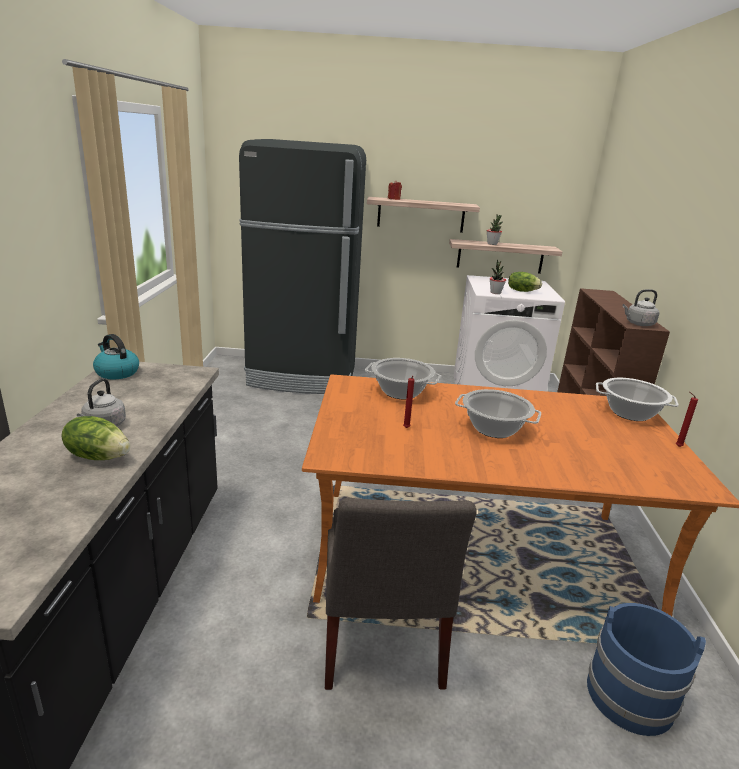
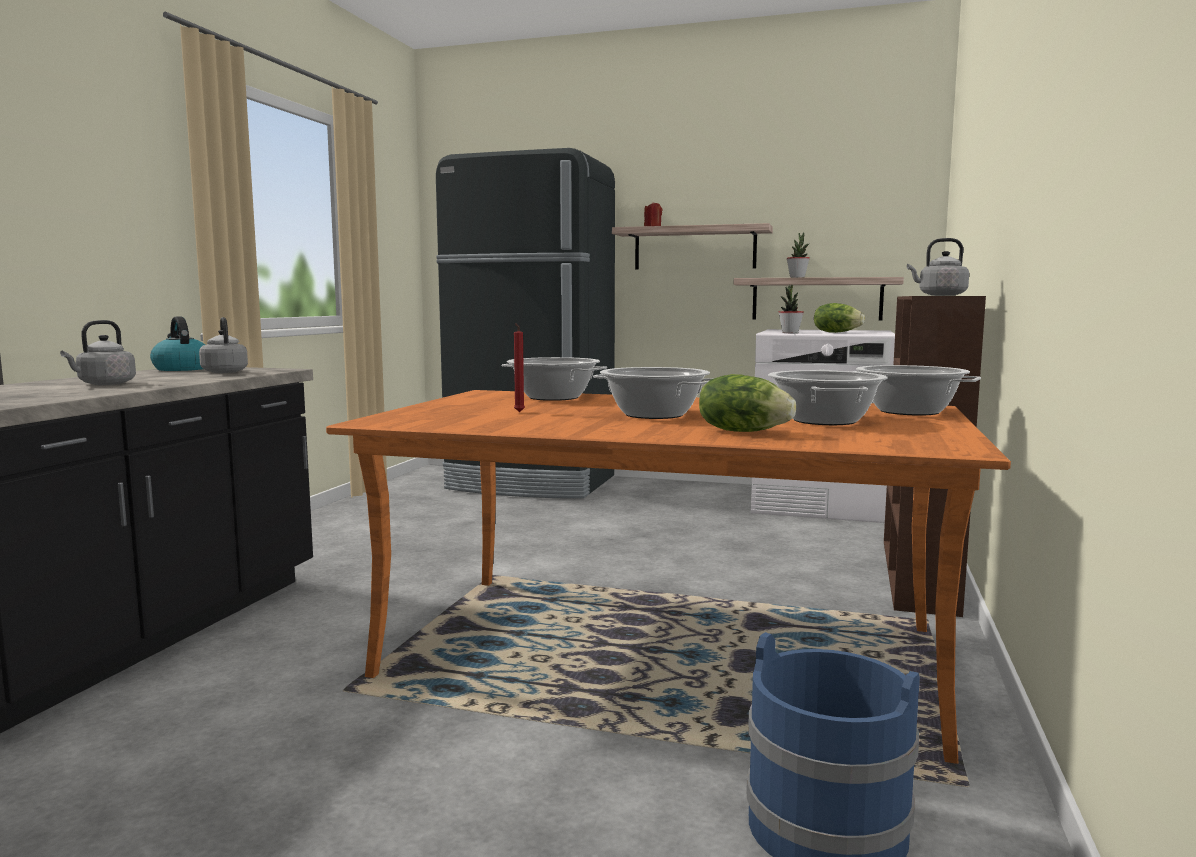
camera: 15 degrees right, 15 degrees down
lettuce [61,416,130,460] -> lettuce moved to [699,374,796,432]
grey chair [325,498,476,690] -> none
red candle [676,392,698,447] -> none
none -> grey kettle [199,317,248,373]
none -> cooking pot [768,370,888,425]

